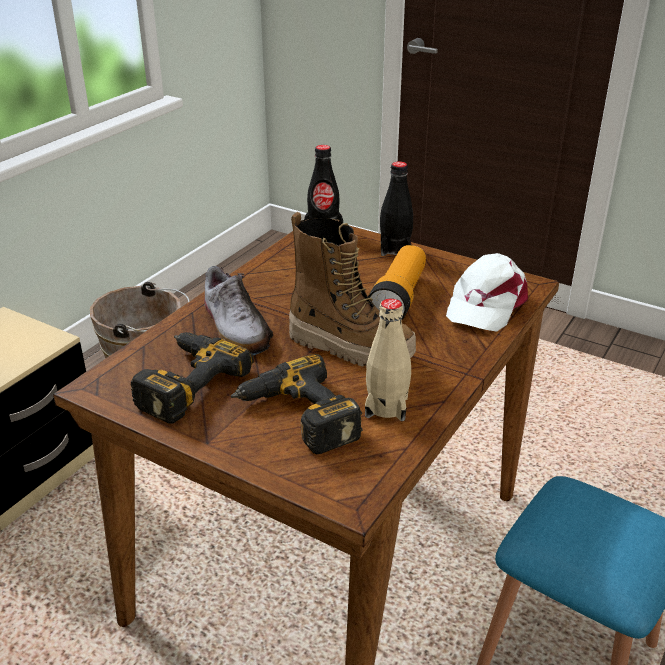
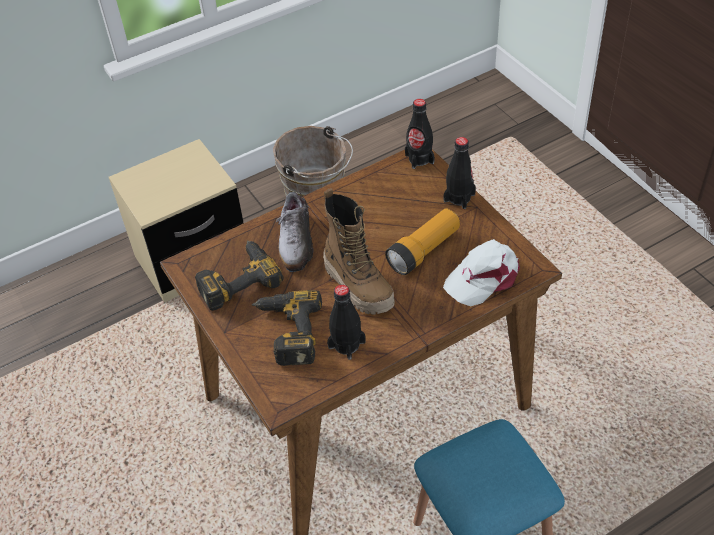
camera: 30 degrees right, 15 degrees up
beige bottle [365,299,411,421] -> black bottle [327,285,366,360]

